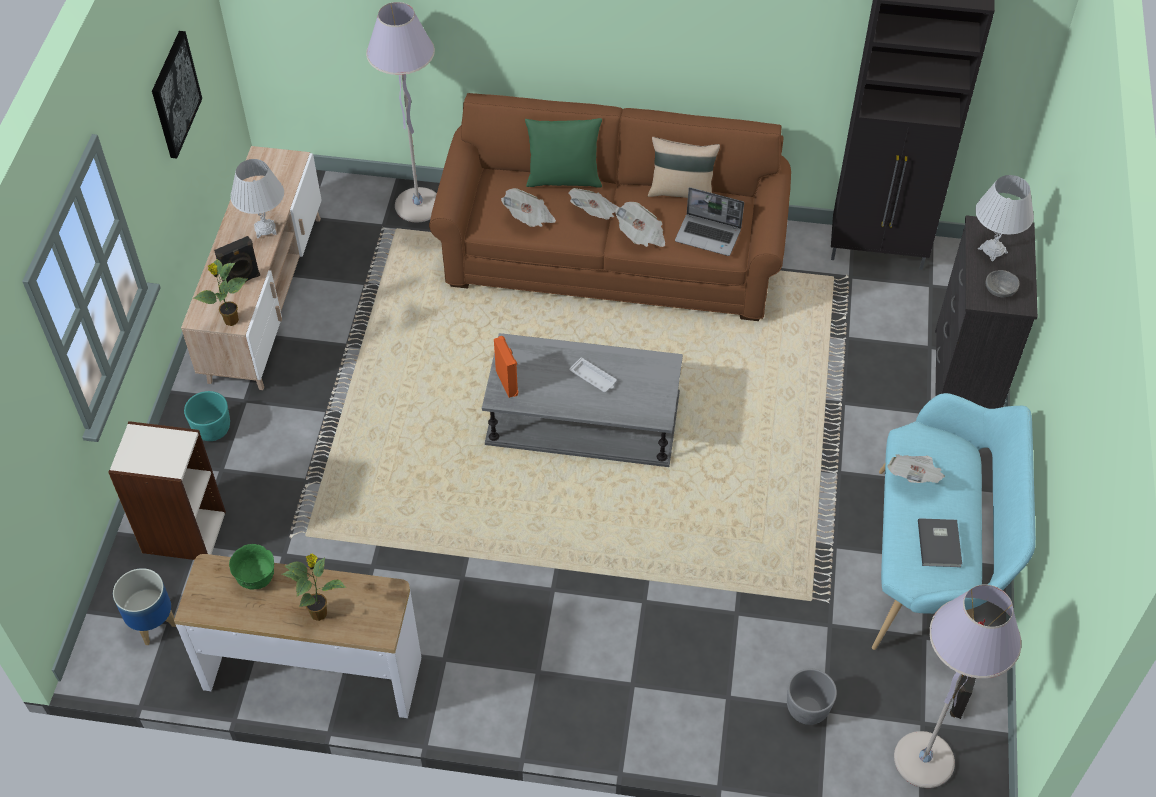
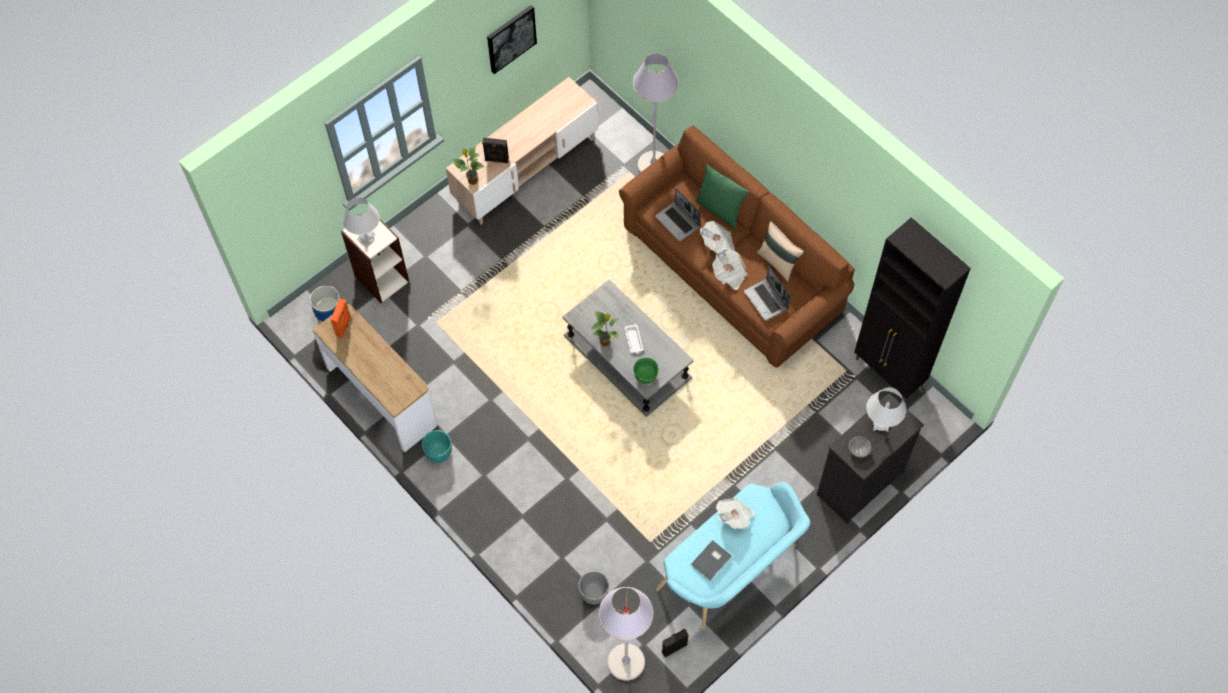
camera: 40 degrees right, 10 degrees up
turquoise planter [184,391,230,441] -> turquoise planter moved to [422,430,451,463]
green bowl [229,544,274,589] -> green bowl moved to [633,358,659,384]
white table lamp [230,159,284,238] -> white table lamp moved to [343,197,380,244]
potted plant [282,554,347,621] -> potted plant moved to [592,311,619,346]
orange speaker [494,336,519,398] -> orange speaker moved to [330,298,351,338]
newspaper [501,188,556,227] -> laptop [655,188,701,241]

